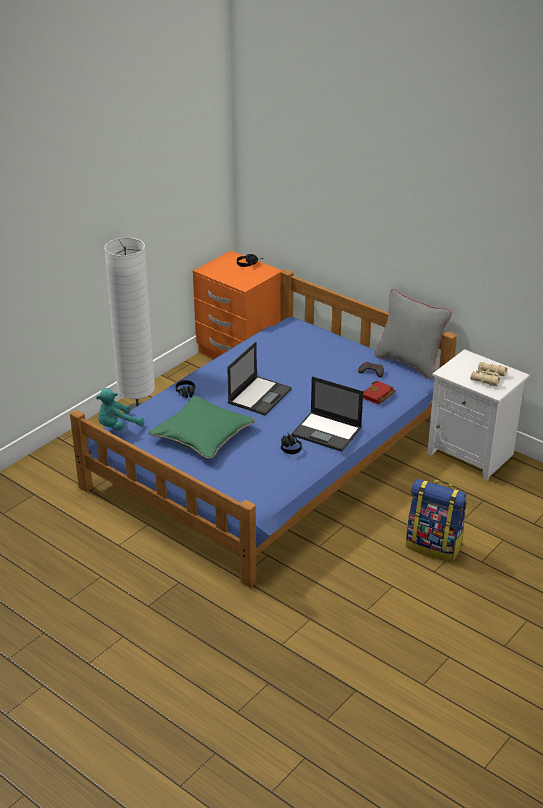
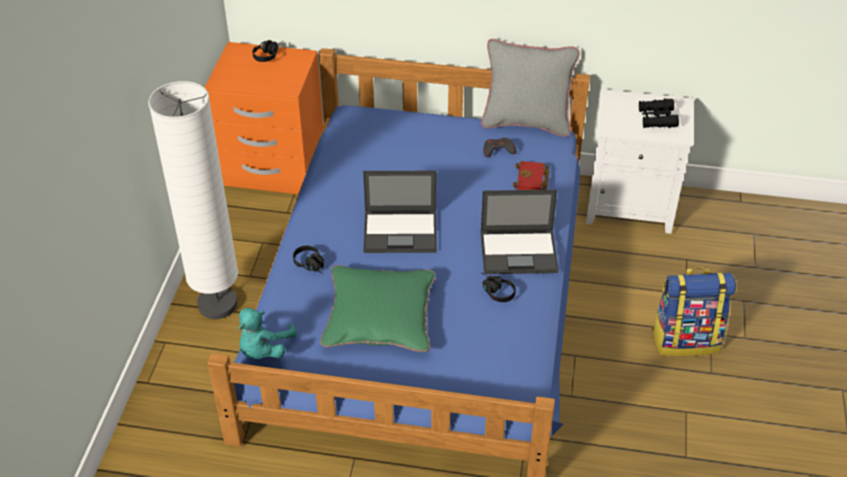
camera: 30 degrees left, 10 degrees up
laptop [227,342,292,415] -> laptop turned 90 degrees clockwise [363,171,437,253]
beige binoculars [470,362,507,386] -> black binoculars [639,98,679,128]

